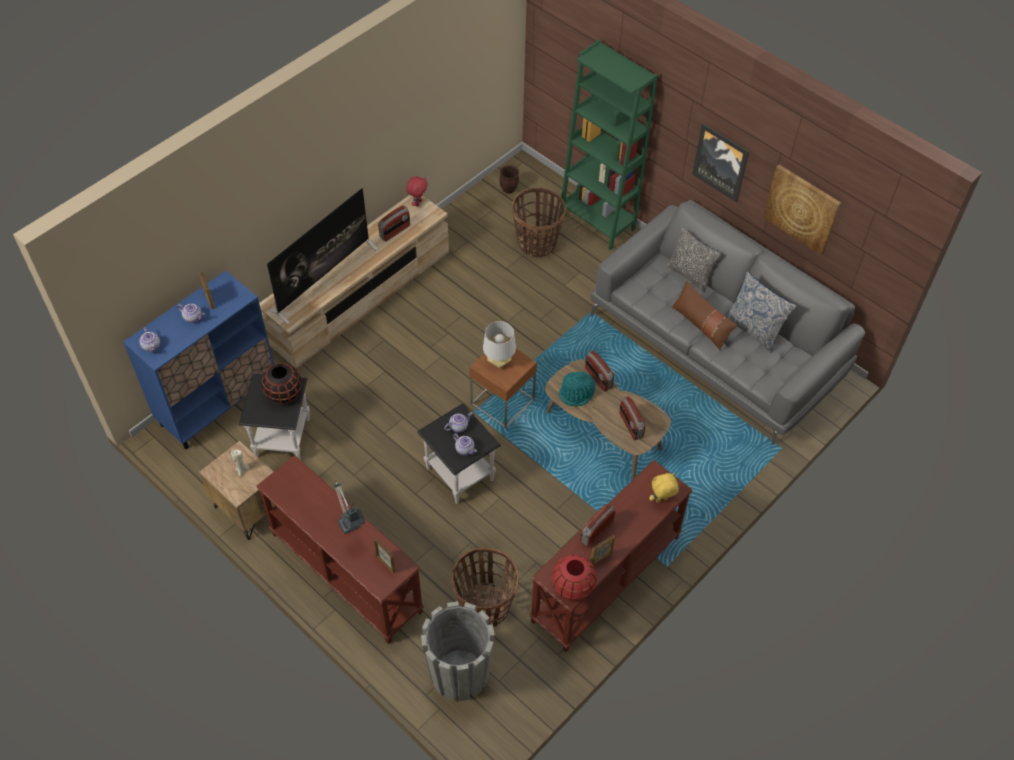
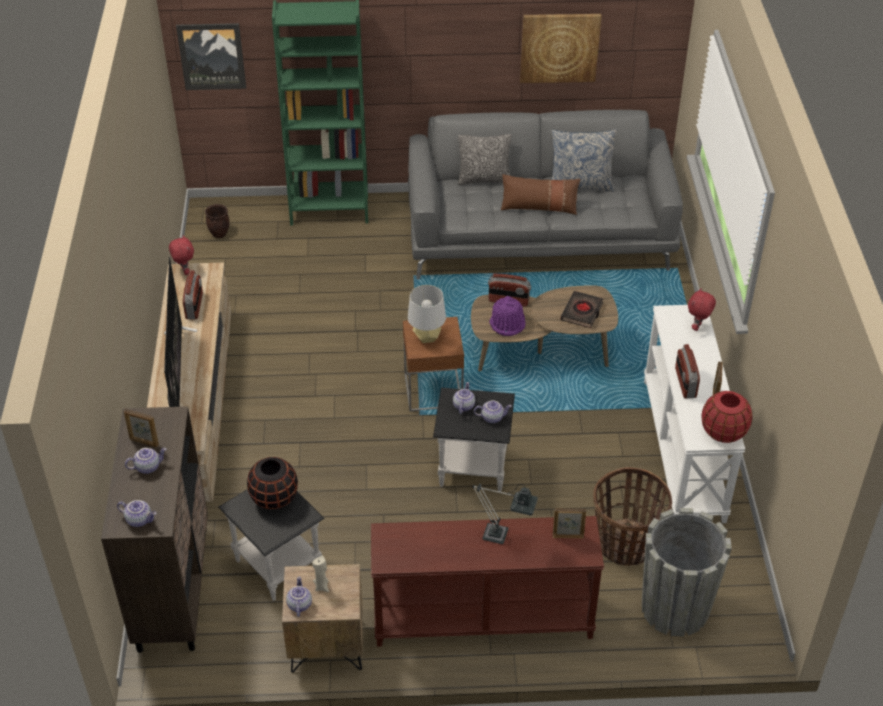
camera: 45 degrees left, 10 degrees down
blue cabinet [123,270,274,449] -> brown cabinet [101,406,208,653]
basket [512,188,566,258] -> none
brown console table [530,460,693,652] -> white console table [644,305,745,523]
turquoise hat [559,372,595,406] -> purple hat [490,296,525,336]
radio [619,396,646,440] -> black book [560,291,603,328]
yellow plush toy [649,473,679,503] -> red plush toy [688,288,716,331]
picture [692,123,749,202] -> picture moved to [176,23,246,90]
none -> teapot [286,576,312,617]

